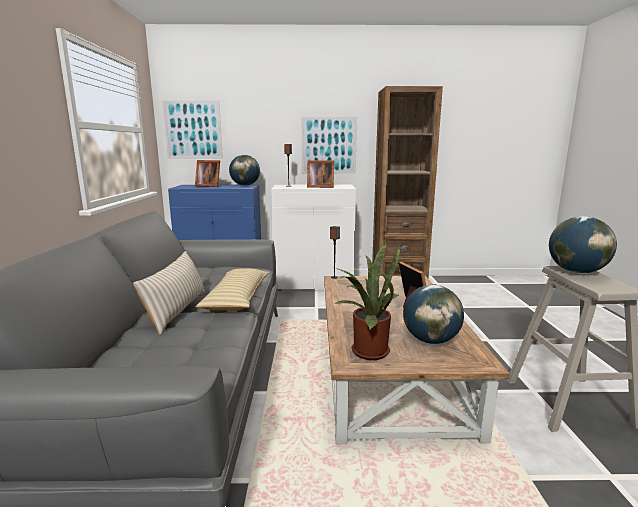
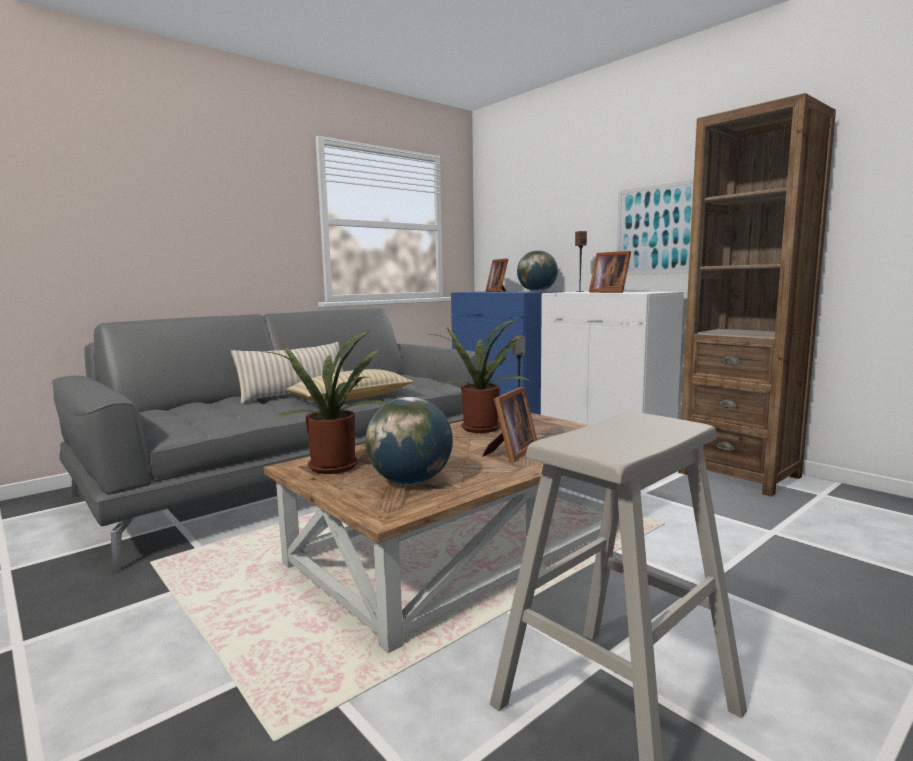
camera: 50 degrees right, 5 degrees down
picture [162,100,223,159] -> none
globe [549,216,617,273] -> none
none -> potted plant [431,319,528,433]

